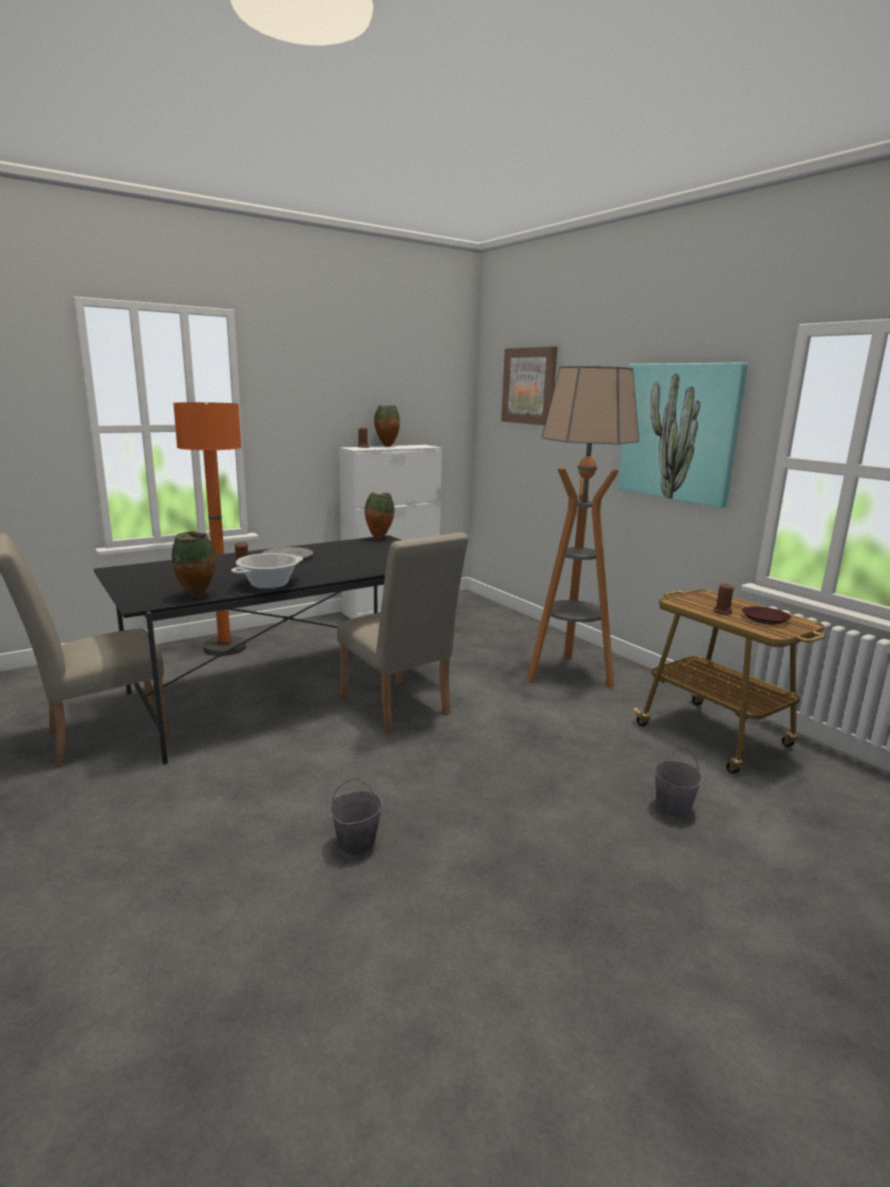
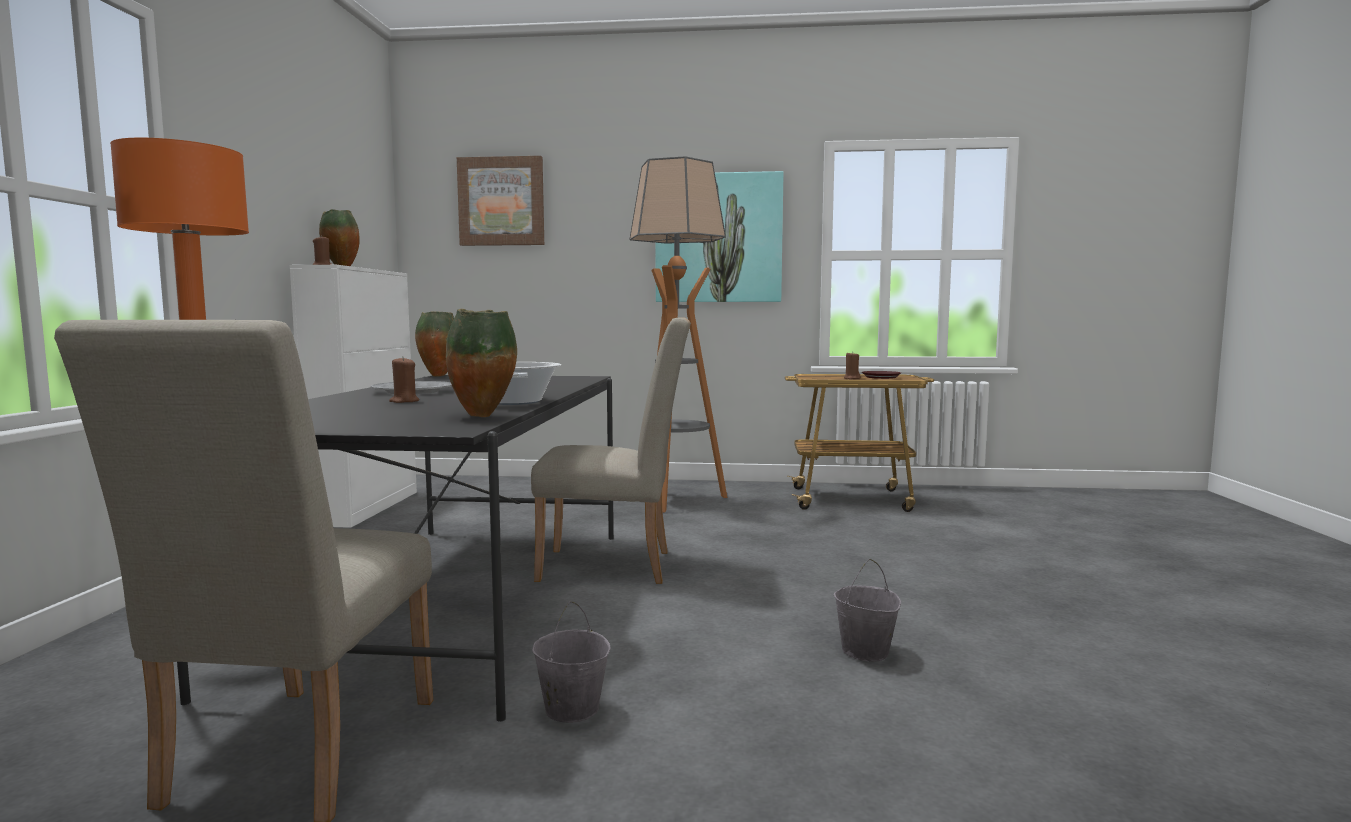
camera: 50 degrees left, 10 degrees down
grey bucket [654,747,703,818] -> grey bucket moved to [532,601,610,723]

